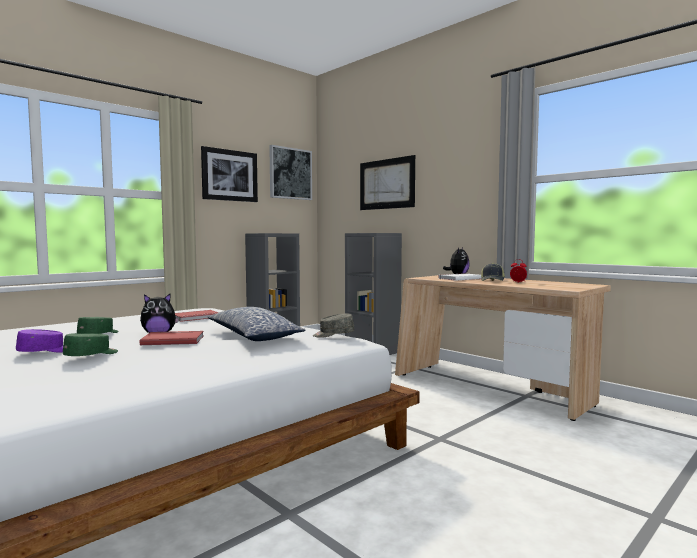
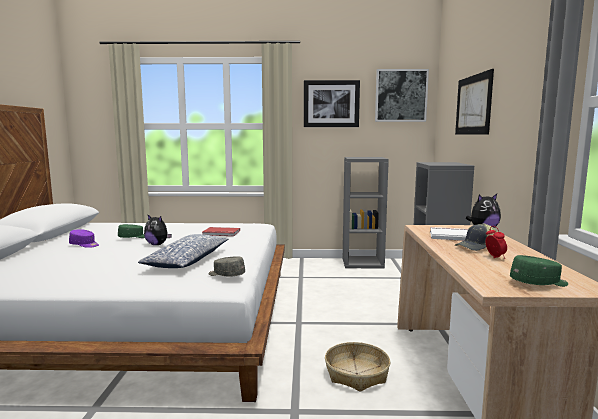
camera: 45 degrees right, 5 degrees up
green cap [63,333,118,356] -> green cap moved to [510,255,568,287]
red book [140,331,203,345] -> none
none -> basket [325,342,390,392]

